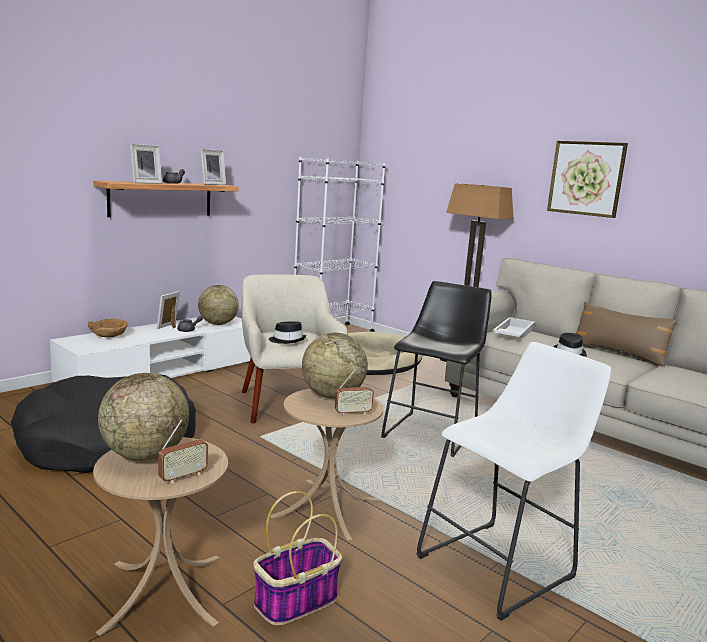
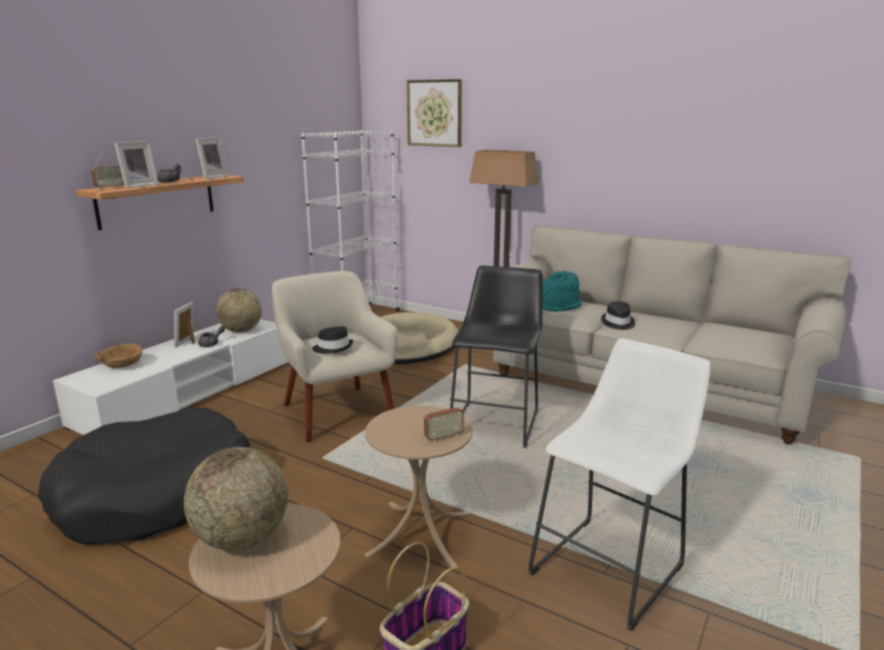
camera: 10 degrees left, 5 degrees up
radio [158,419,208,483] -> radio moved to [91,152,124,189]
globe [302,333,368,399] -> none
white tray [493,317,535,338] -> turquoise hat [542,271,582,312]
picture [547,141,628,218] -> picture moved to [407,79,462,147]
brown pillow [576,302,678,367] -> none

